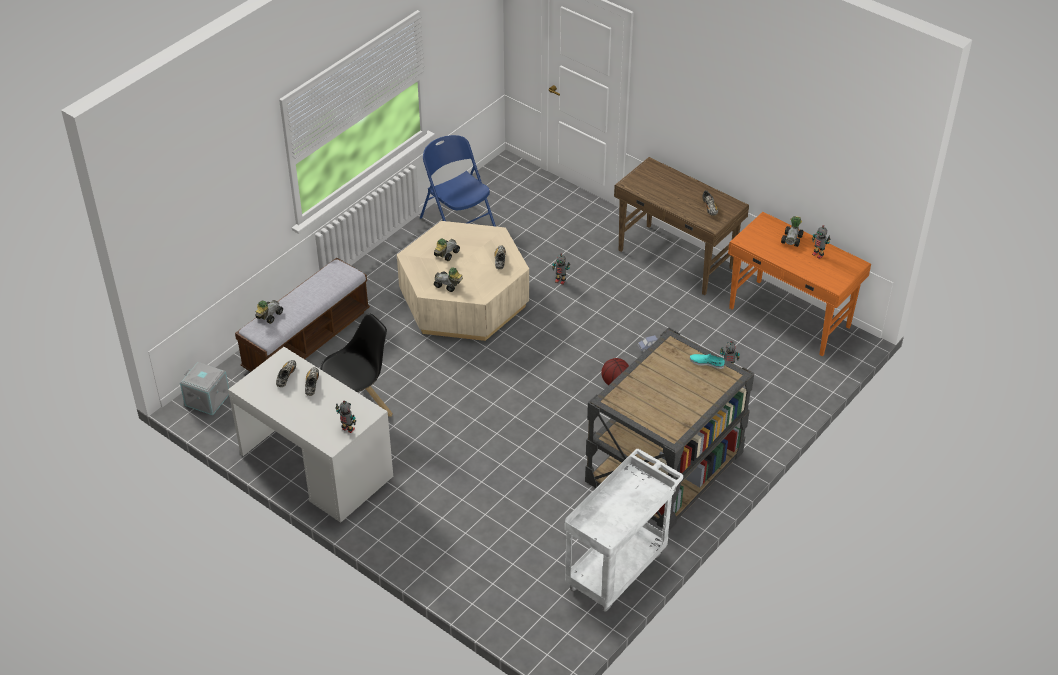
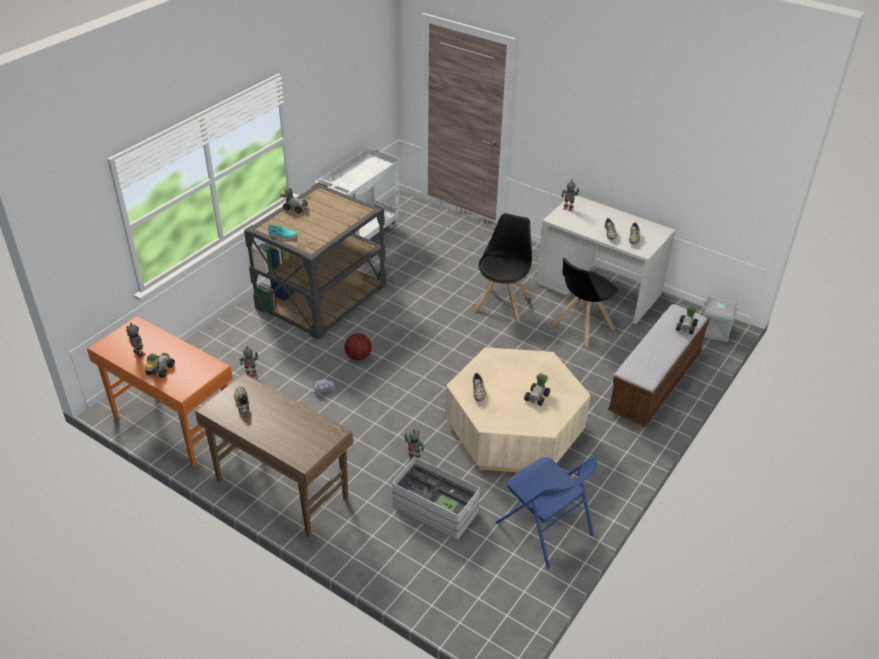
camera: 175 degrees right, 5 degrees down
toy car [434,267,463,292] -> toy car moved to [280,188,308,213]
none -> grey storage box [392,457,480,539]
none -> black chair [474,213,532,321]

